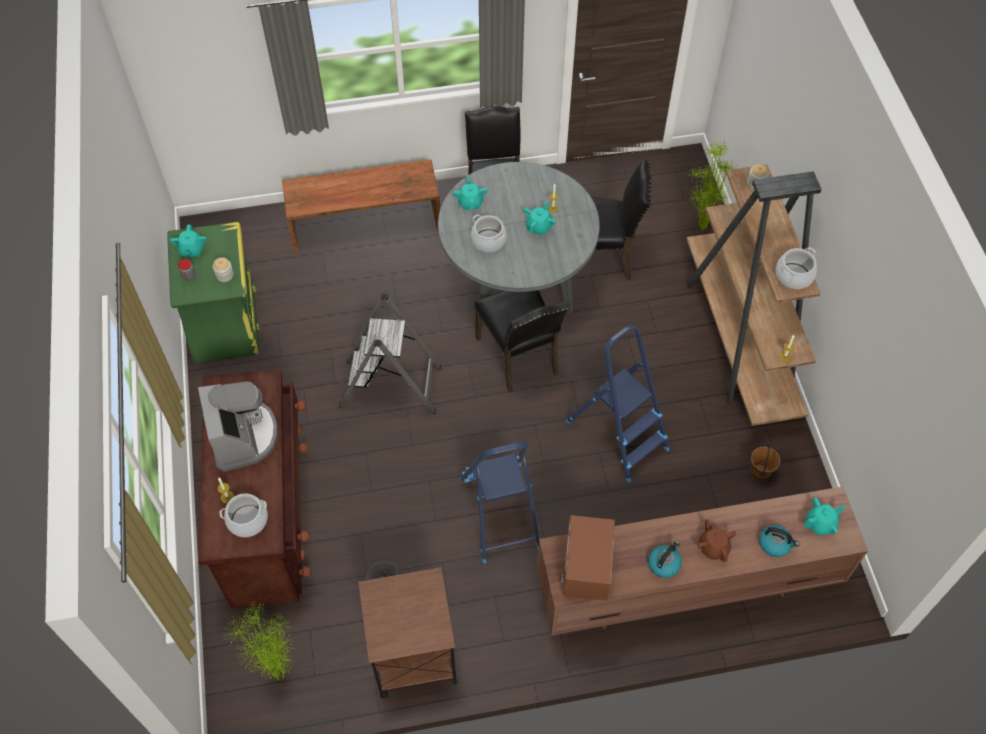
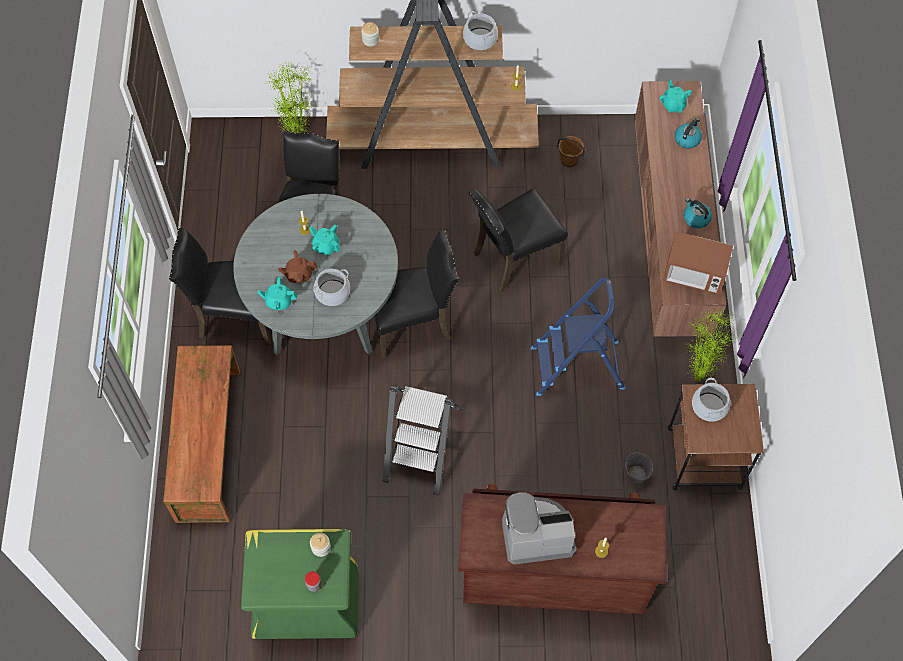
camera: 80 degrees left, 5 degrees up
turquoise teapot [170,225,206,257] -> none
cooking pot [219,493,268,537] -> cooking pot moved to [692,378,731,422]
potted plant [224,602,293,681] -> potted plant moved to [686,309,735,381]
blue step ladder [566,326,669,483] -> black chair [469,188,568,292]
brown teapot [697,519,736,562] -> brown teapot moved to [278,250,317,283]

